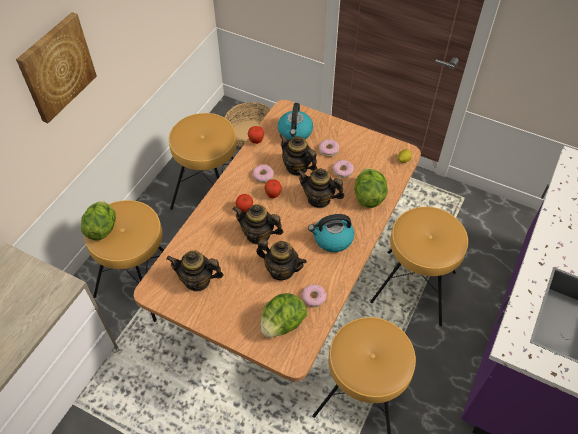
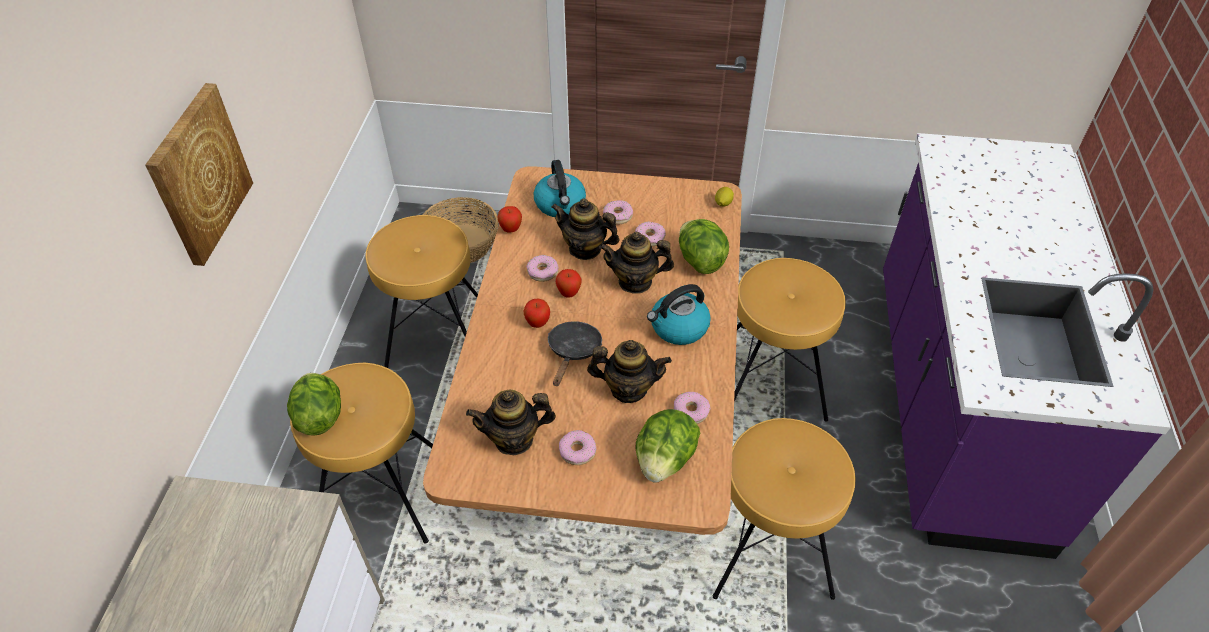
camera: 20 degrees left, 5 degrees down
teapot [233,204,284,245] -> black frying pan [548,321,602,386]
none -> donut [559,430,596,465]

